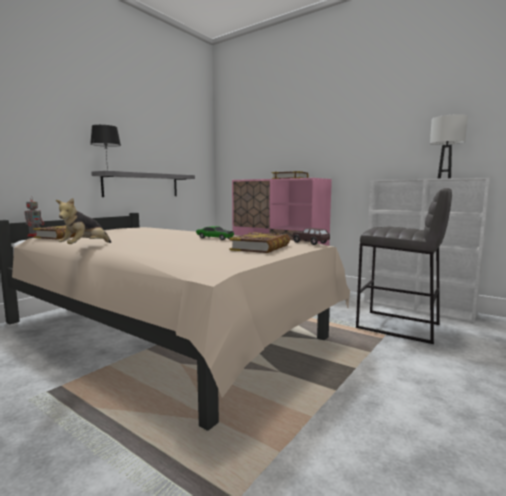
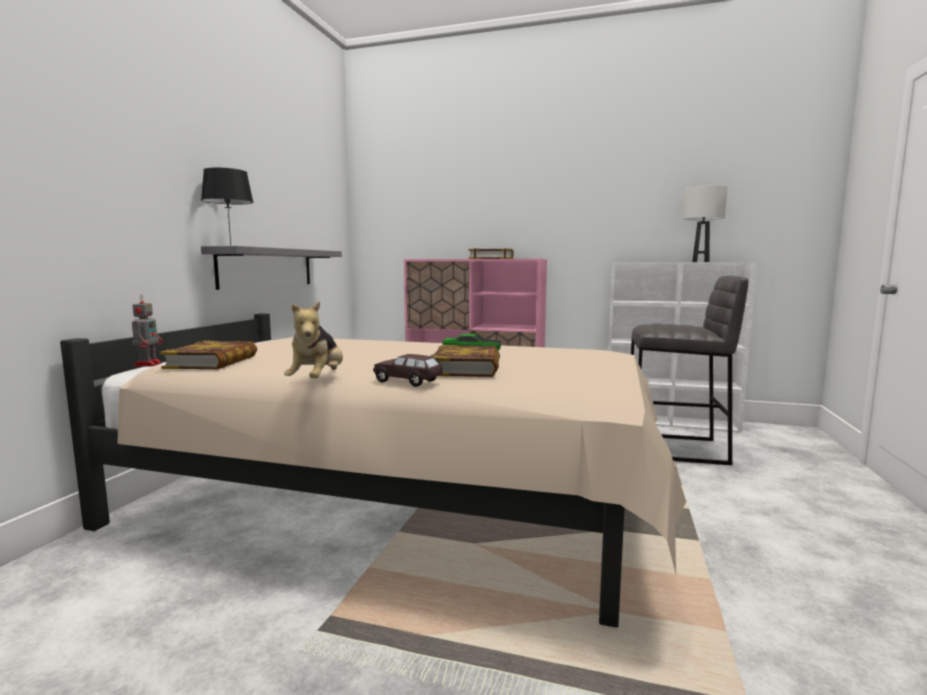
camera: 20 degrees left, 0 degrees up
book [229,232,290,253] -> book moved to [431,345,500,377]
brown toy car [292,228,330,245] -> brown toy car moved to [373,354,443,387]

